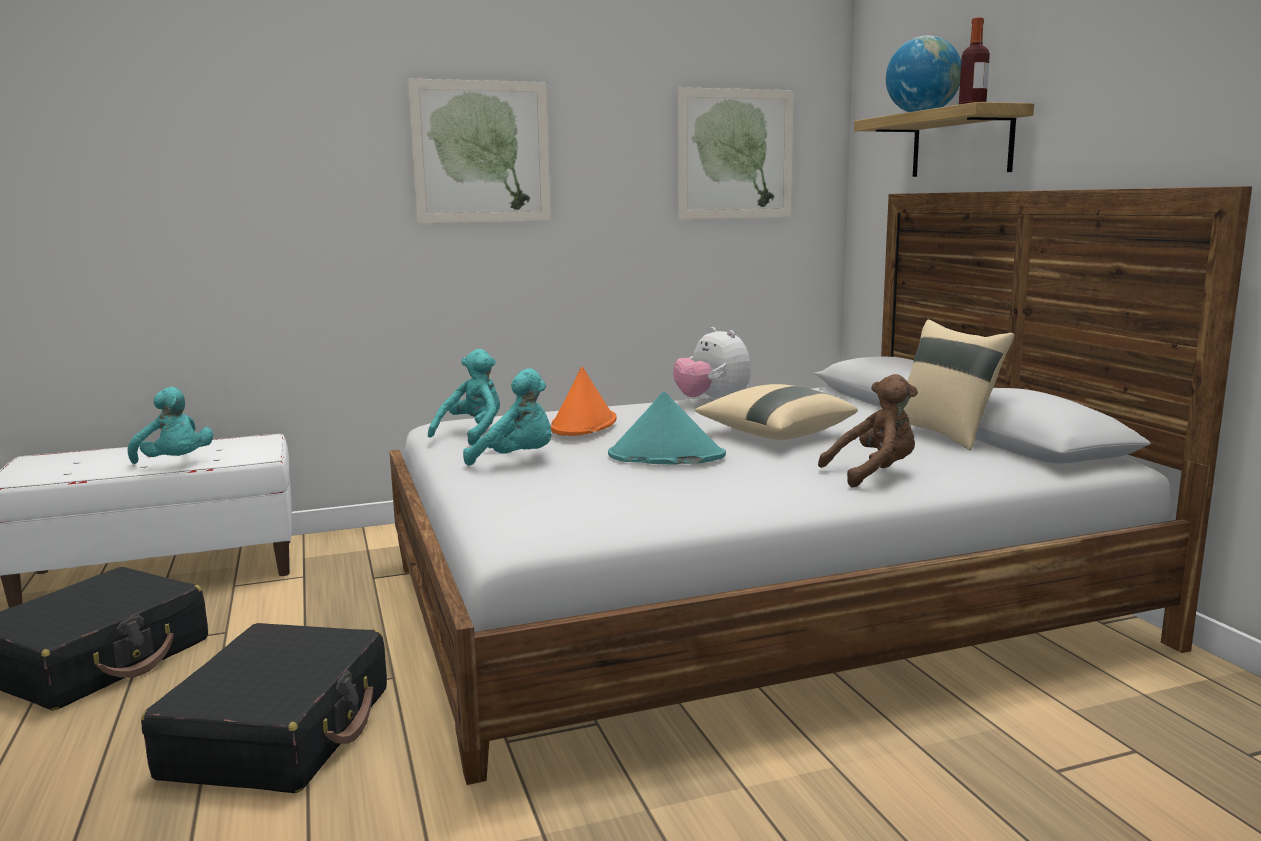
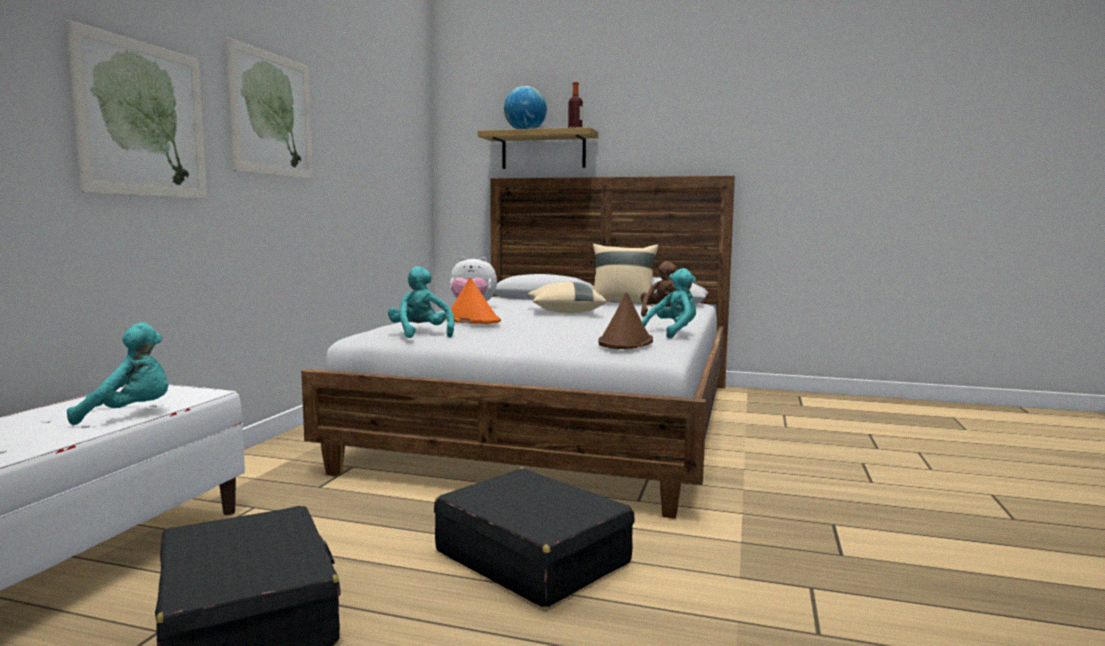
camera: 55 degrees left, 5 degrees down
turquoise plush toy [463,368,552,466] -> turquoise plush toy moved to [642,268,696,339]
turquoise hat [608,392,726,465] -> none
picture [678,87,794,220] -> picture moved to [66,20,207,199]
none -> brown hat [598,292,653,349]

